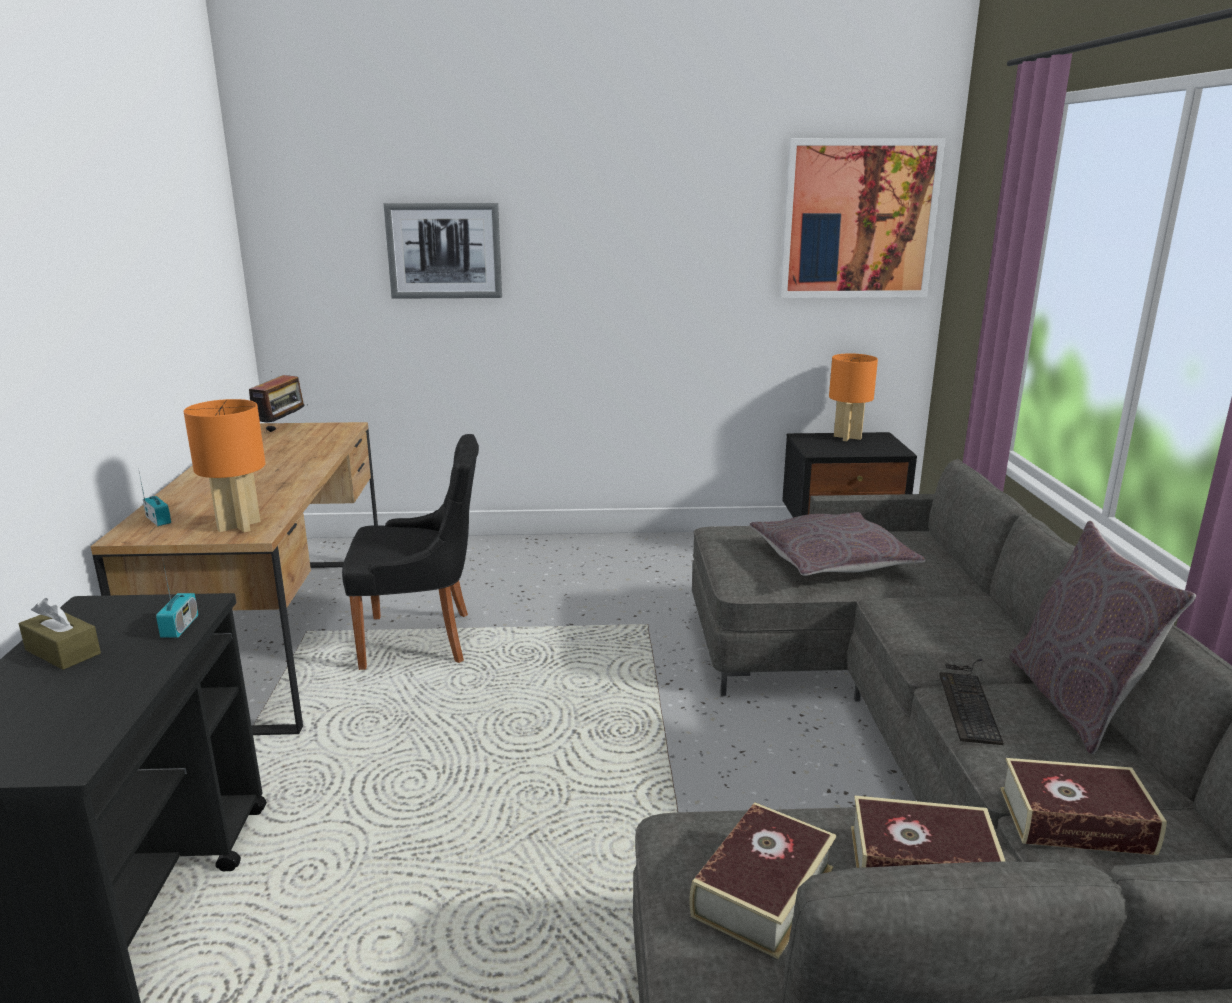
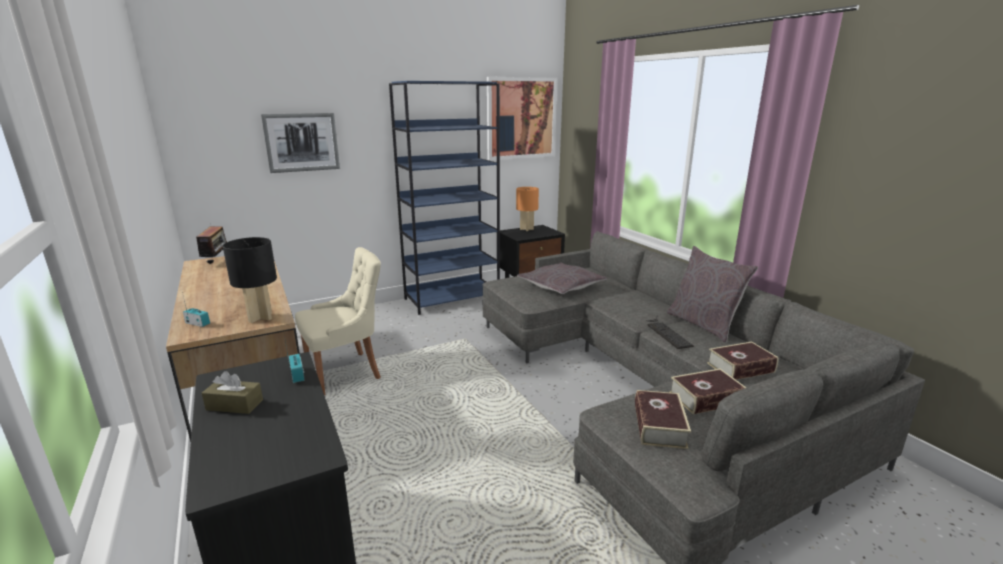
camera: 25 degrees left, 0 degrees up
orange table lamp [184,399,266,533] -> black table lamp [223,237,277,323]
black chair [342,434,479,670] -> beige chair [295,247,381,395]
none -> blue bookcase [389,81,500,315]

